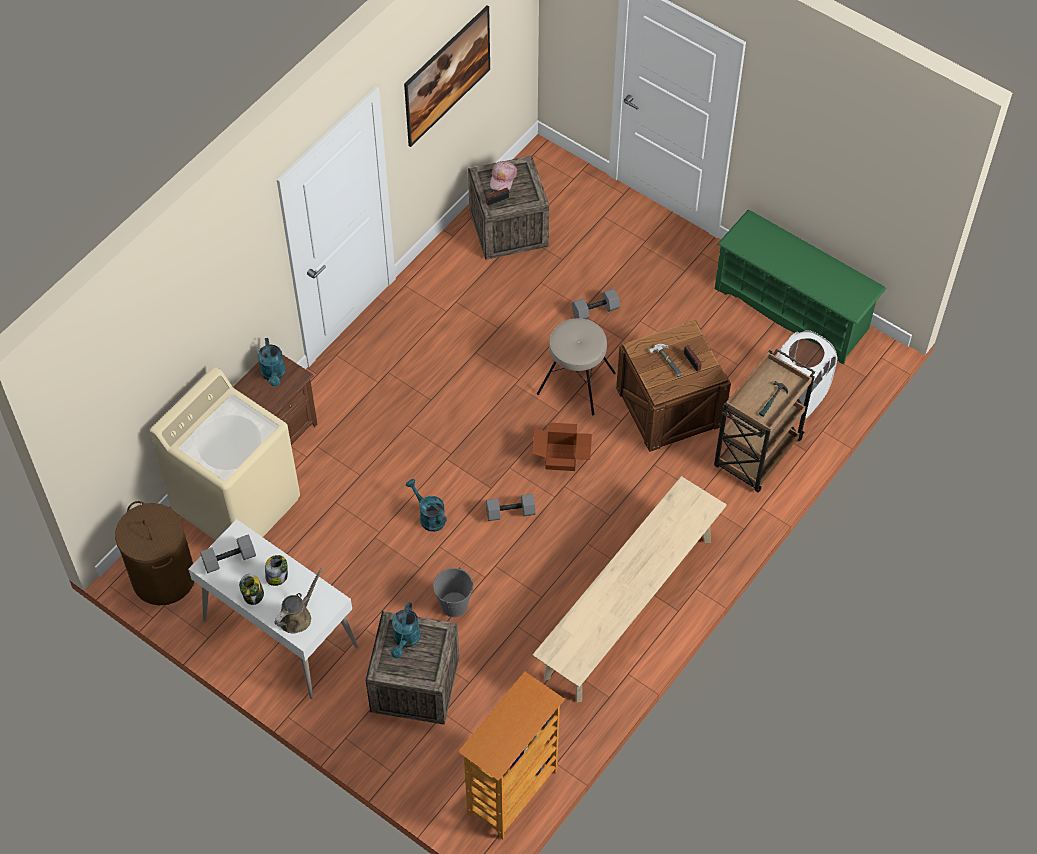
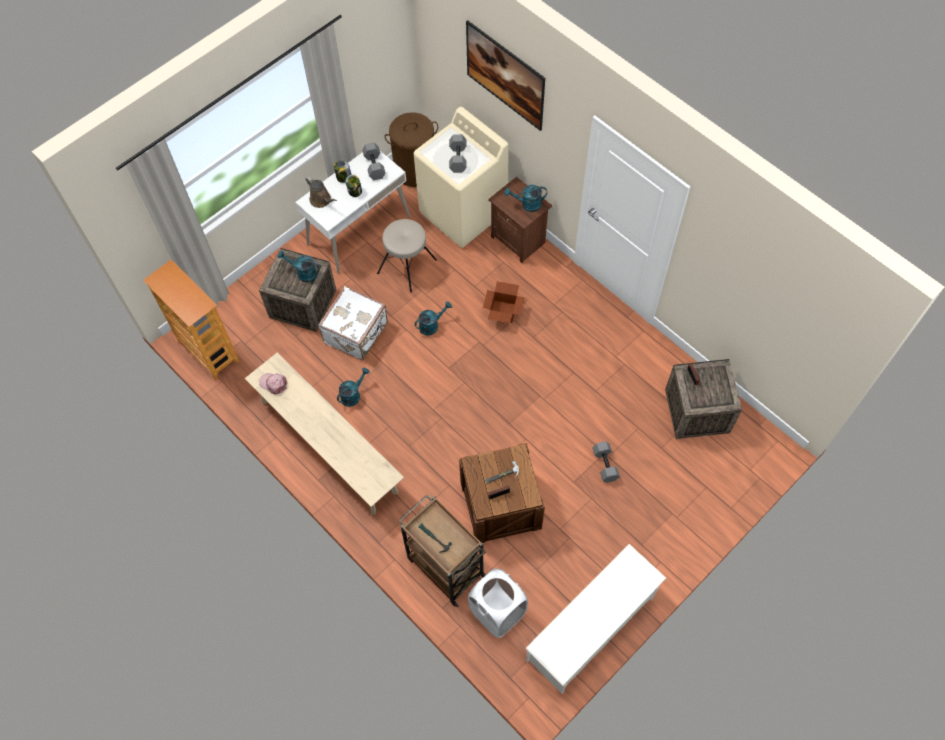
camera: 100 degrees right, 5 degrees up
picture [404,5,490,147] -> picture moved to [466,20,545,131]
grey bucket [433,567,473,617] -> white suitcase [318,286,388,360]
grey dumbbell [486,494,536,521] -> grey dumbbell moved to [449,134,467,173]
pink cap [490,161,517,191] -> pink cap moved to [259,373,287,394]
cardboard box [532,422,592,471] -> cardboard box moved to [483,281,524,323]
beige stool [537,318,616,415] -> beige stool moved to [377,219,437,292]
green shoe rack [715,210,886,364] -> white shoe rack [525,544,666,694]
none -> turquoise watering can [337,368,370,407]

